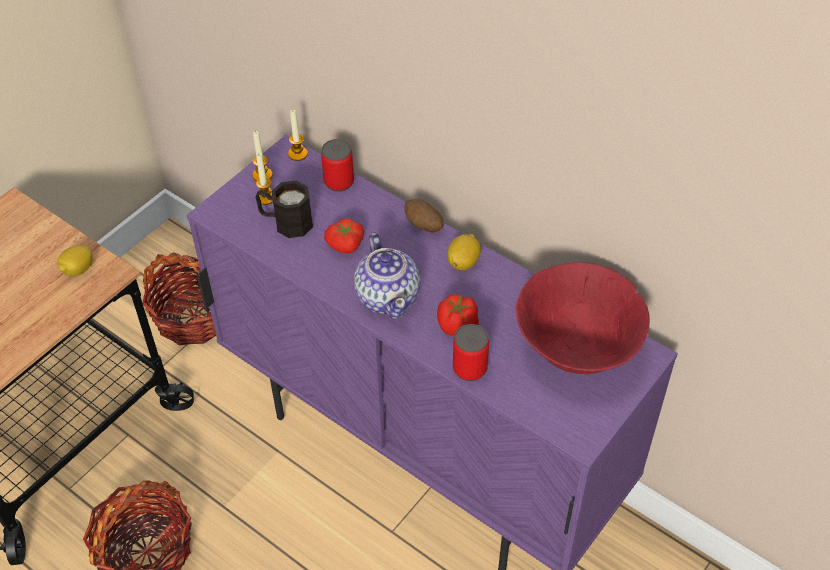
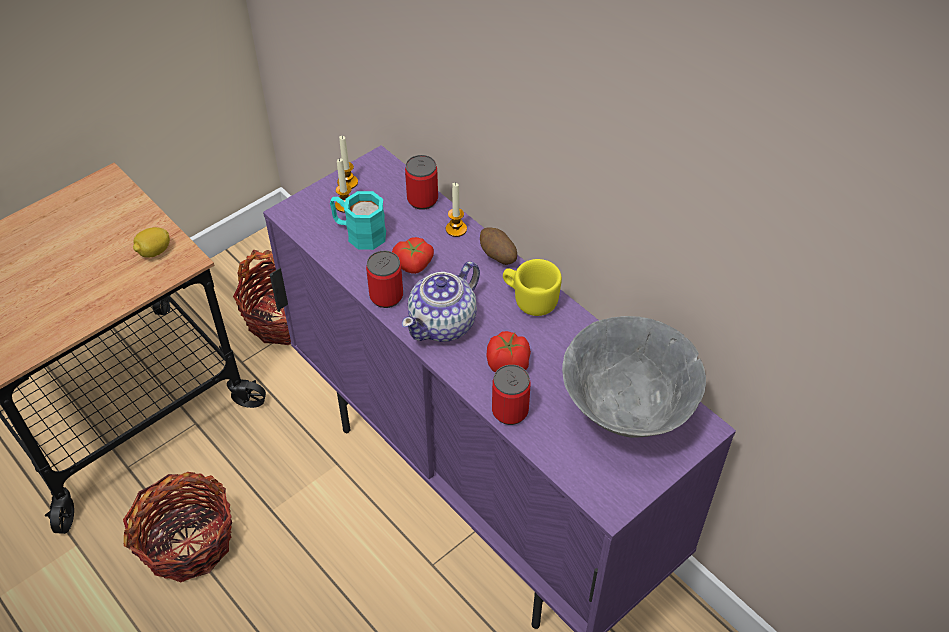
camera: 10 degrees right, 0 degrees up
black mug [256,181,313,238] -> turquoise mug [330,191,386,250]
candle [288,109,308,161] -> candle moved to [446,183,467,237]
teapot [354,233,420,319] -> teapot turned 45 degrees clockwise [402,261,480,342]
lemon [447,234,481,271] -> yellow mug [503,259,562,316]
red bowl [516,262,650,374] -> grey bowl [562,316,706,438]
none -> can [366,251,403,308]

